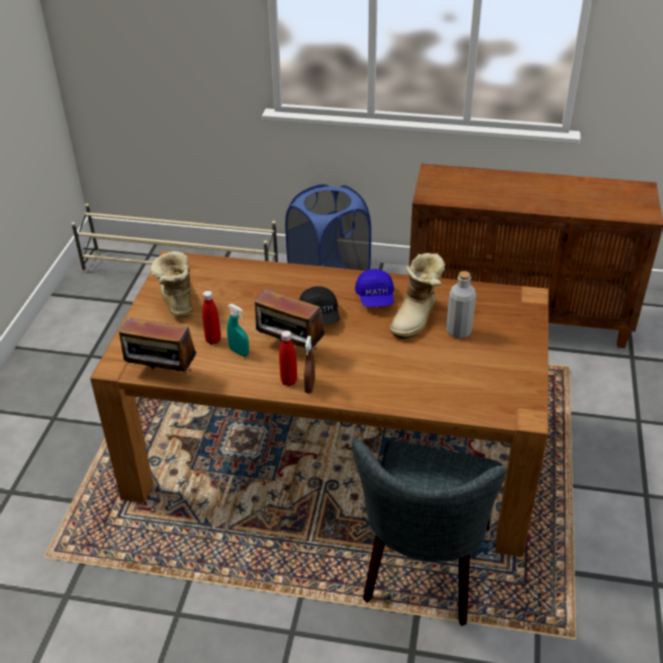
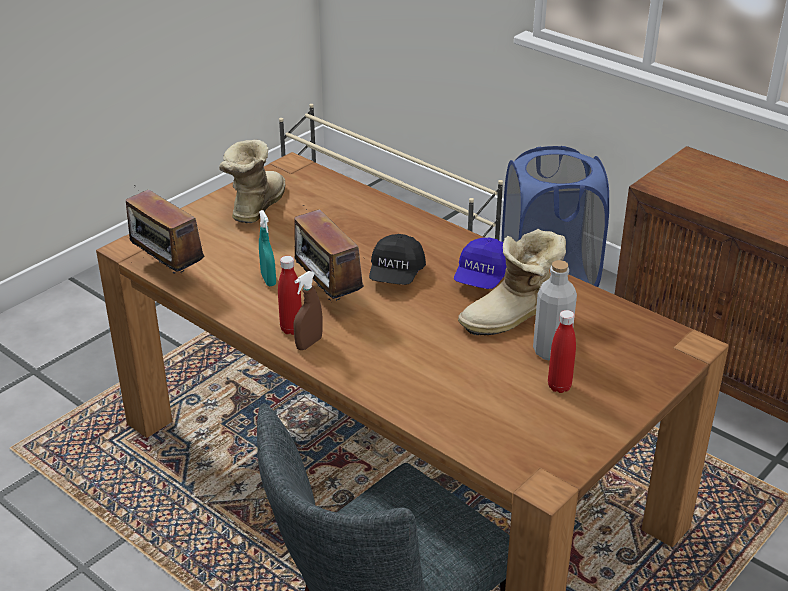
camera: 30 degrees right, 5 degrees down
red bottle [202,291,221,344] -> red bottle moved to [548,310,576,393]

